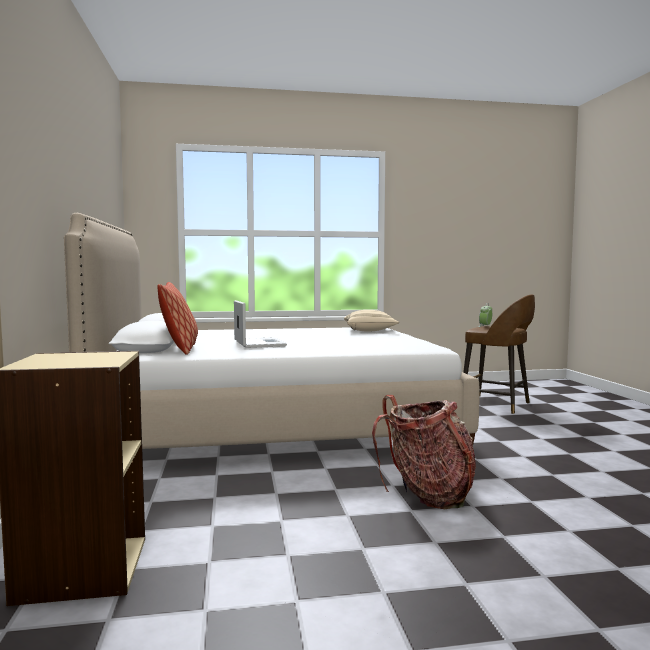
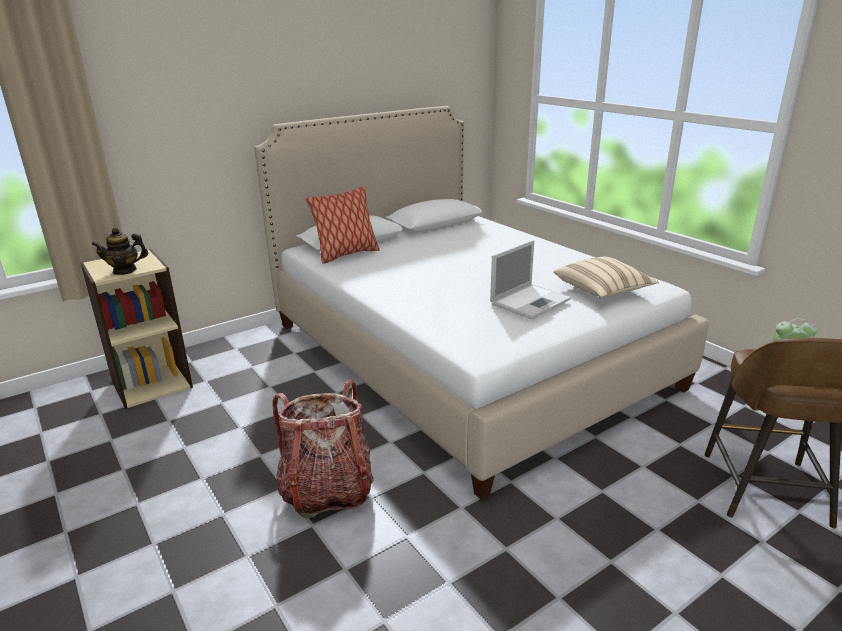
camera: 65 degrees right, 20 degrees up
laptop [234,300,287,348] -> laptop moved to [490,240,571,319]
none -> teapot [91,228,148,275]

